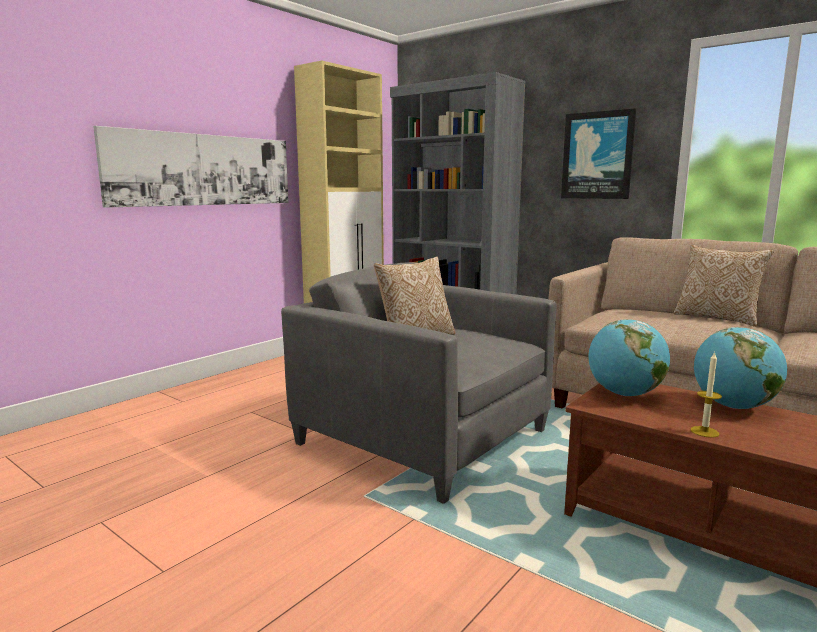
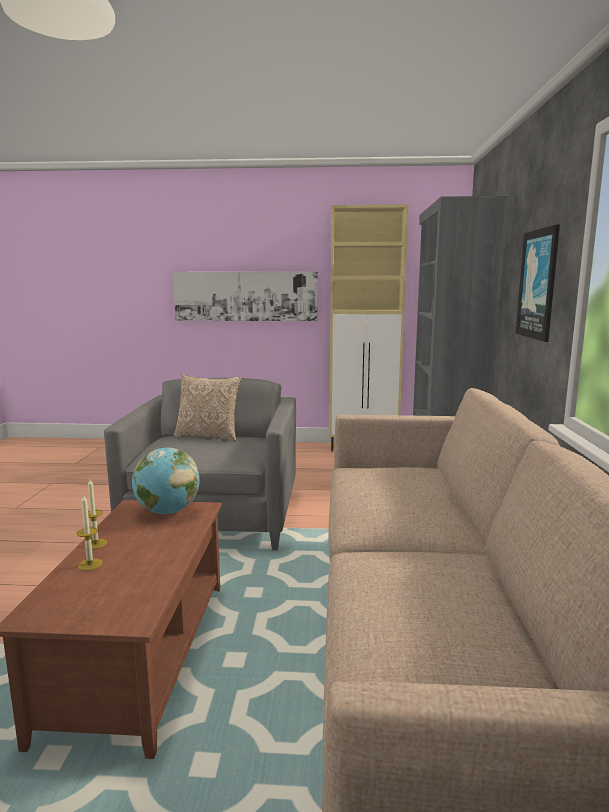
camera: 55 degrees right, 0 degrees up
pillow [673,245,774,327] -> none
globe [694,327,787,409] -> none
none -> candle [77,494,102,571]

